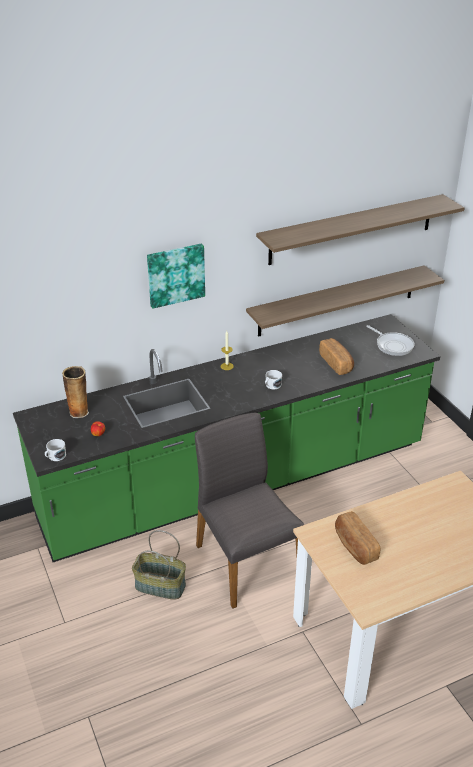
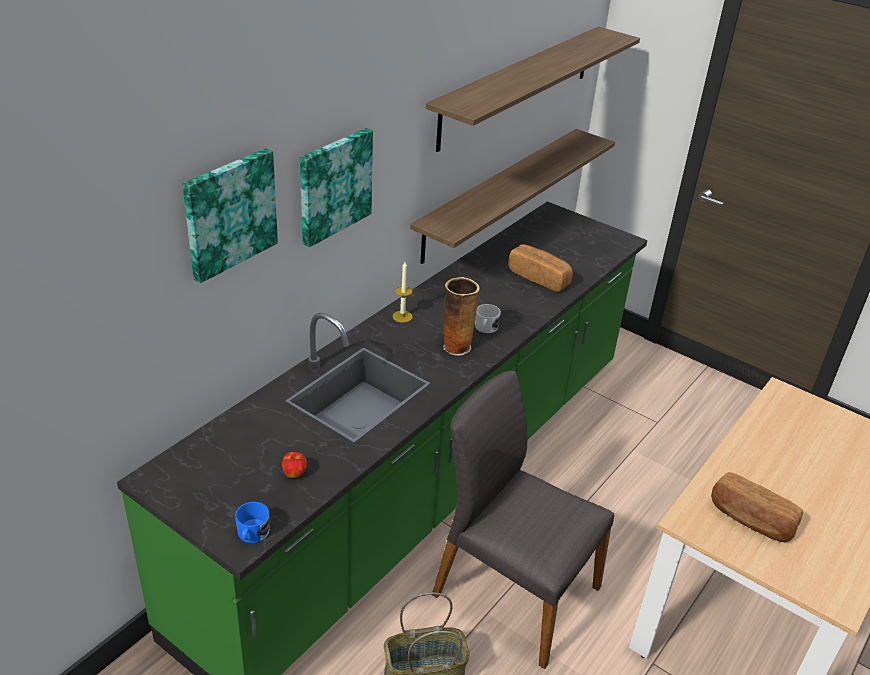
camera: 30 degrees left, 0 degrees up
white mug [45,439,66,461] -> blue mug [235,502,269,543]
vase [62,366,89,418] -> vase moved to [443,277,480,356]
frying pan [366,325,414,356] -> none
none -> picture [182,148,278,283]

